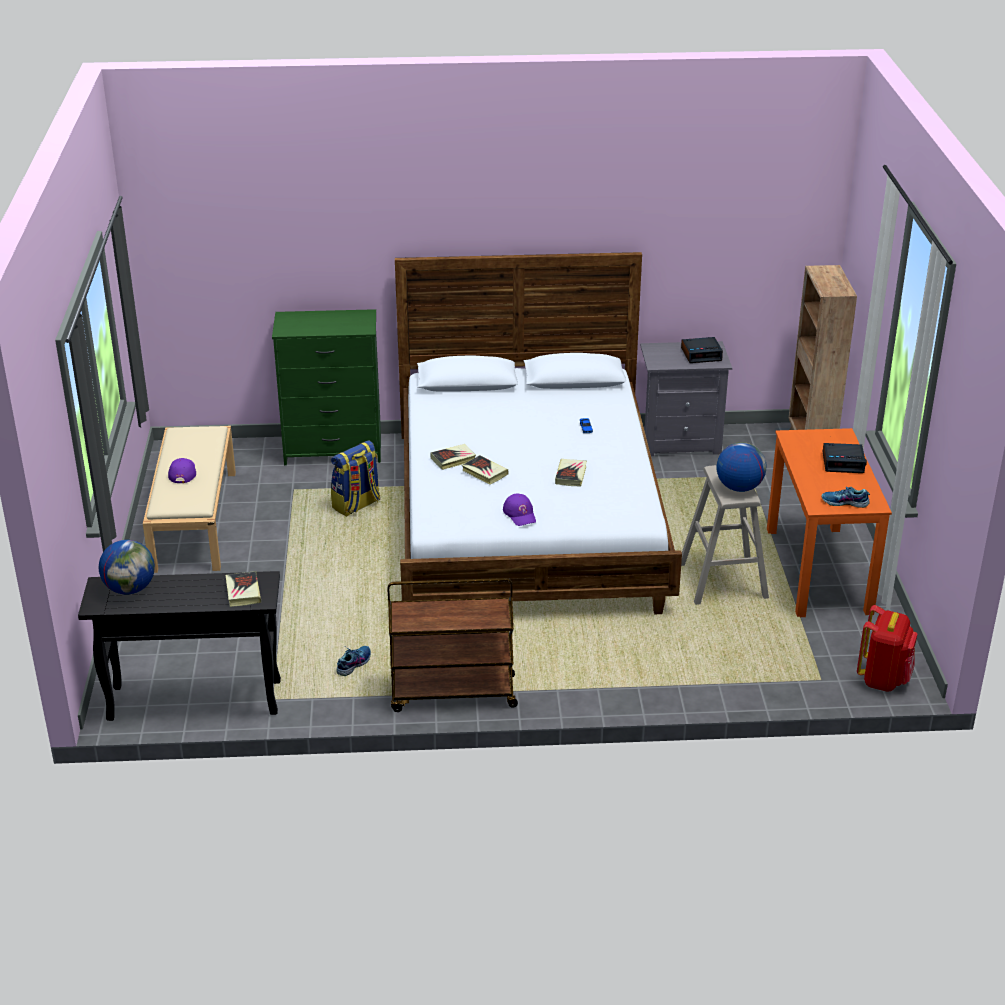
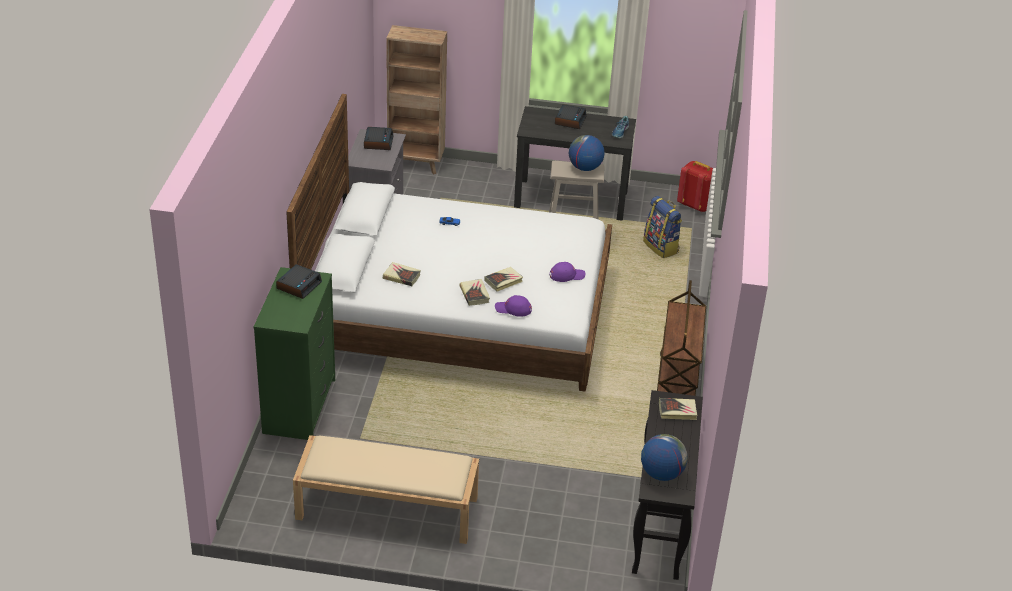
camera: 80 degrees left, 5 degrees up
purple cap [168,458,196,483] -> purple cap moved to [495,295,532,317]
backpack [331,440,380,517] -> backpack moved to [643,196,682,258]
shoe [337,646,371,676] -> none
book [555,459,587,486] -> book moved to [383,262,421,286]
orange desk [767,428,892,617] -> black desk [514,106,636,221]
none -> alarm clock [276,264,322,299]

